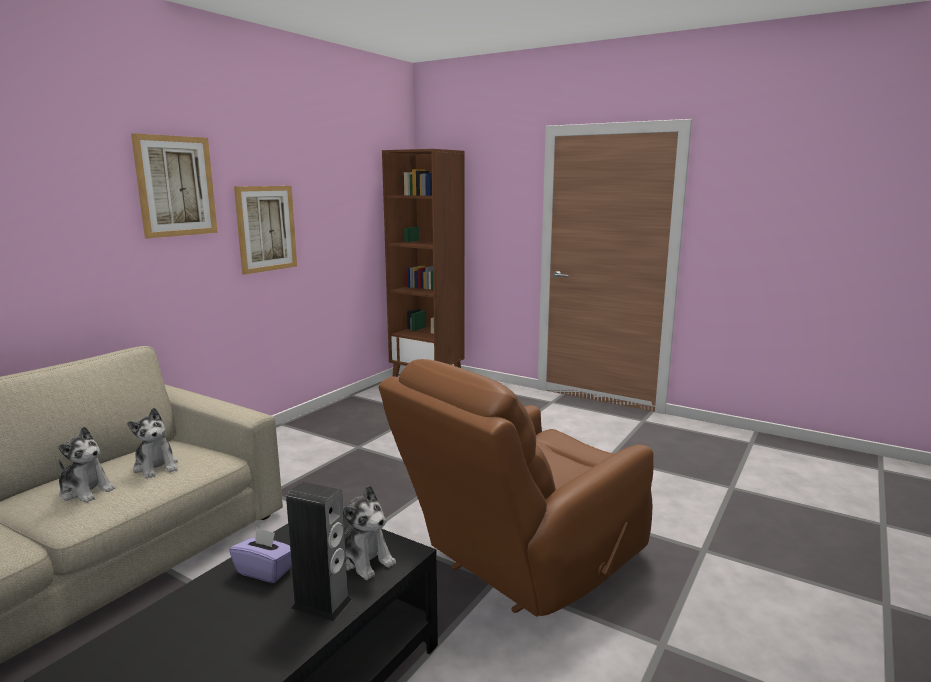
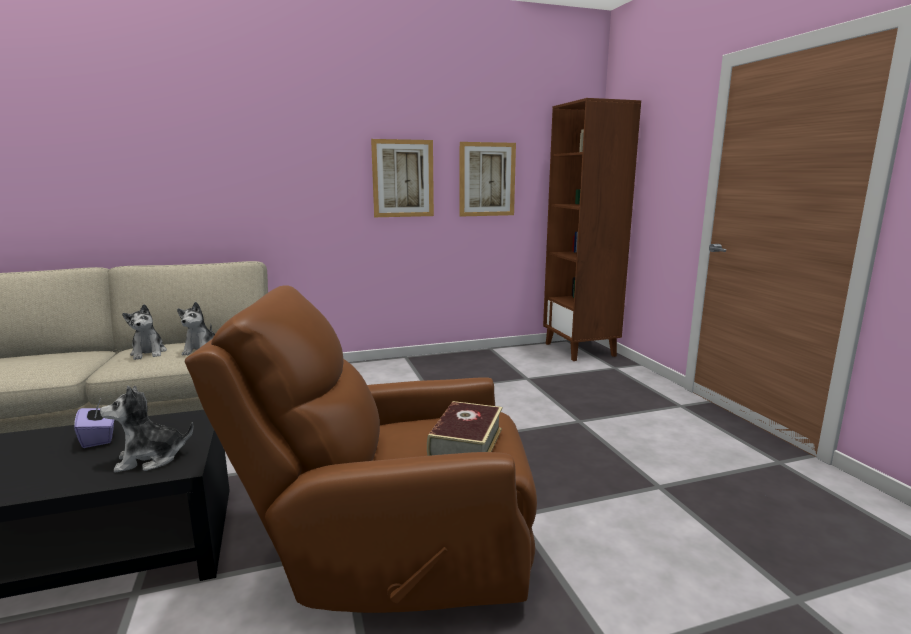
camera: 40 degrees right, 0 degrees up
picture [131,133,218,239] -> picture moved to [459,142,516,217]
speaker [286,482,352,621] -> none
plush toy [343,485,396,580] -> plush toy turned 75 degrees clockwise [100,385,194,472]
none -> book [427,401,502,456]

